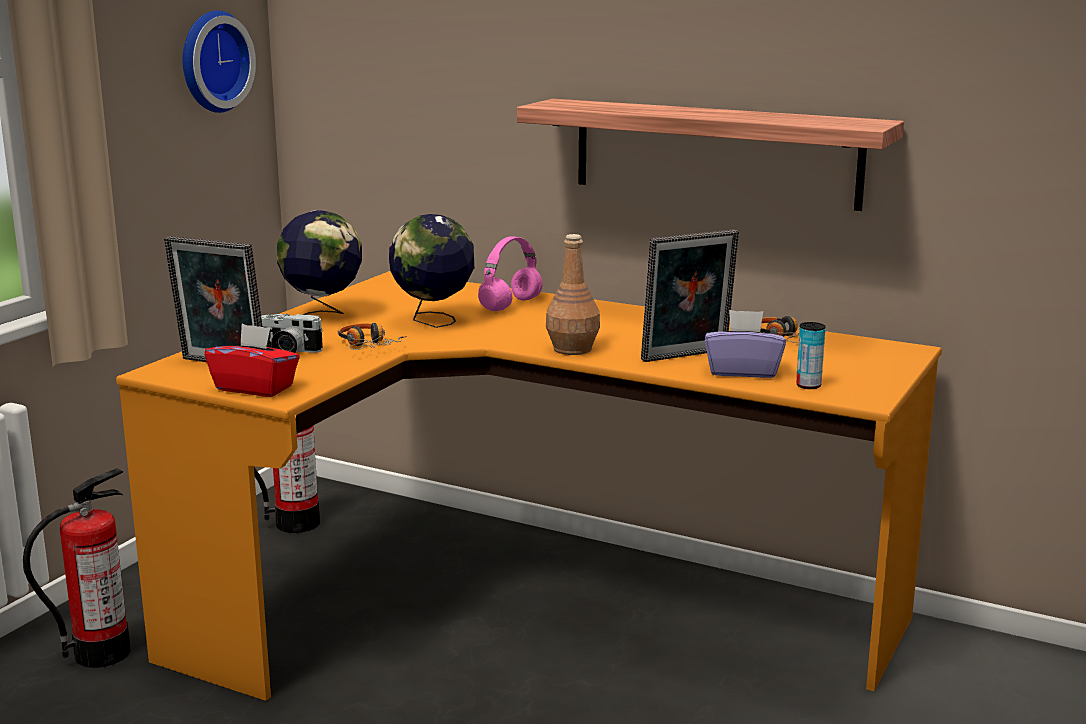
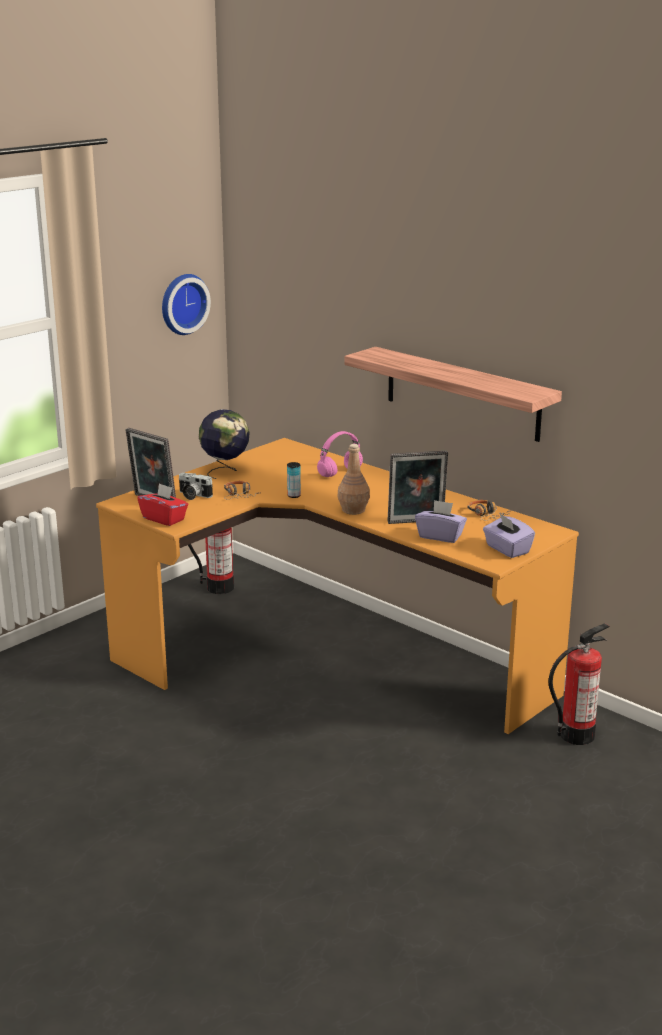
camera: 15 degrees right, 5 degrees up
fire extinguisher [23,468,131,668] -> fire extinguisher moved to [548,623,610,745]
globe [389,214,474,328] -> none
can [796,322,826,389] -> can moved to [287,462,301,498]
none -> purple tissue box [483,514,535,558]

